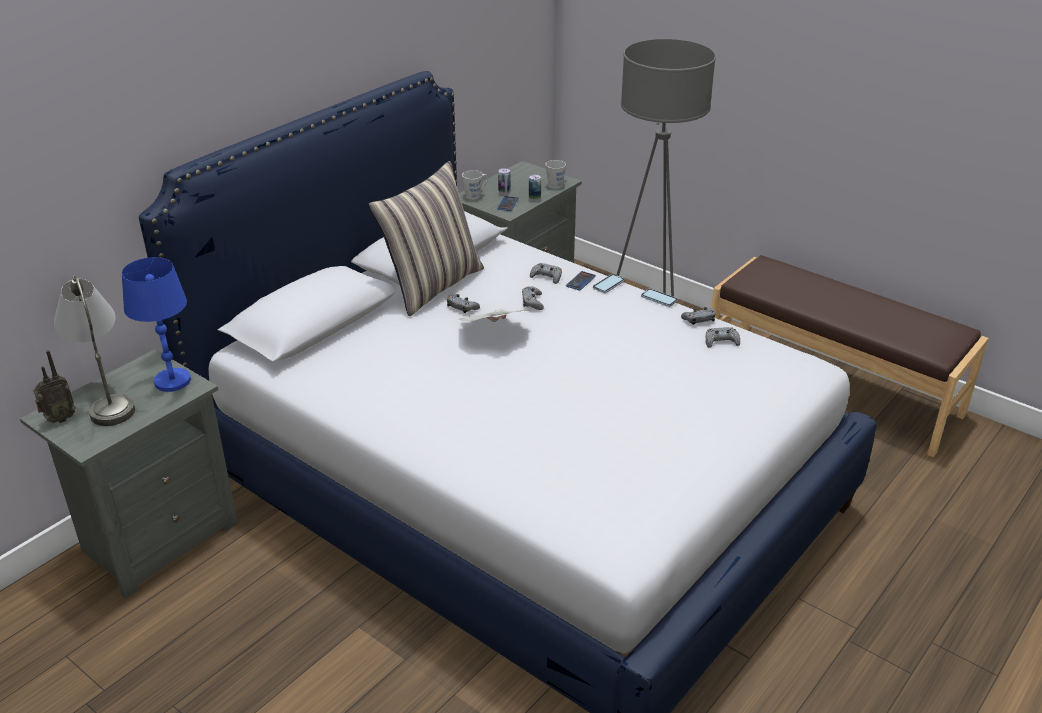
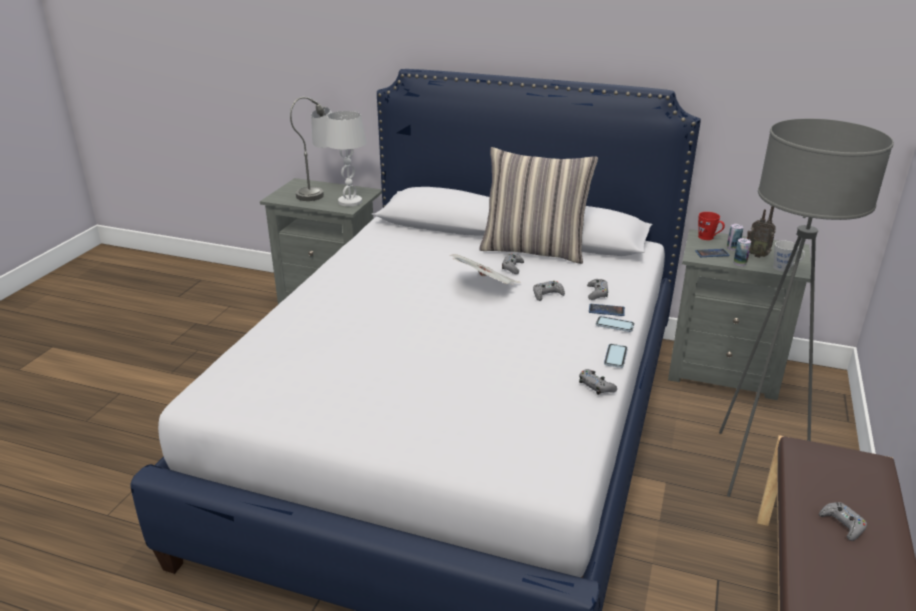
camera: 70 degrees right, 5 degrees down
radio [33,350,76,423] -> radio moved to [746,206,776,258]
blue table lamp [122,257,191,392] -> white table lamp [325,111,366,206]
grey mug [462,170,488,200] -> red mug [698,212,725,240]
grey game controller [706,327,740,347] -> grey game controller moved to [819,502,867,541]

